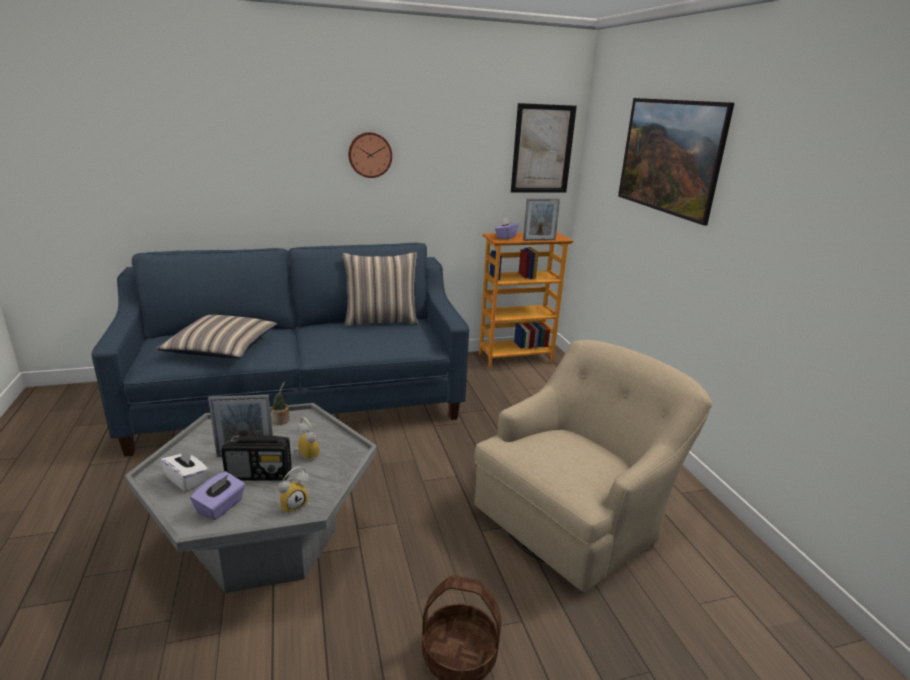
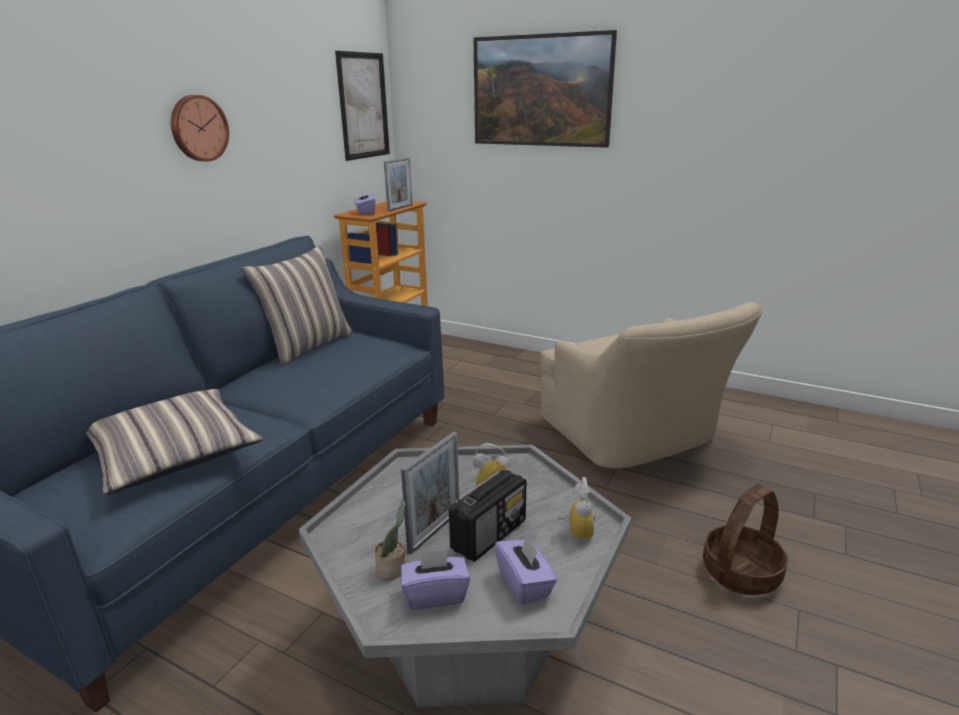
camera: 45 degrees left, 0 degrees up
white tissue box [160,448,209,492] -> purple tissue box [401,549,470,609]
potted plant [271,382,289,425] -> potted plant moved to [374,500,406,580]
beige armchair [474,340,712,592] -> beige armchair turned 150 degrees clockwise [540,302,763,469]

